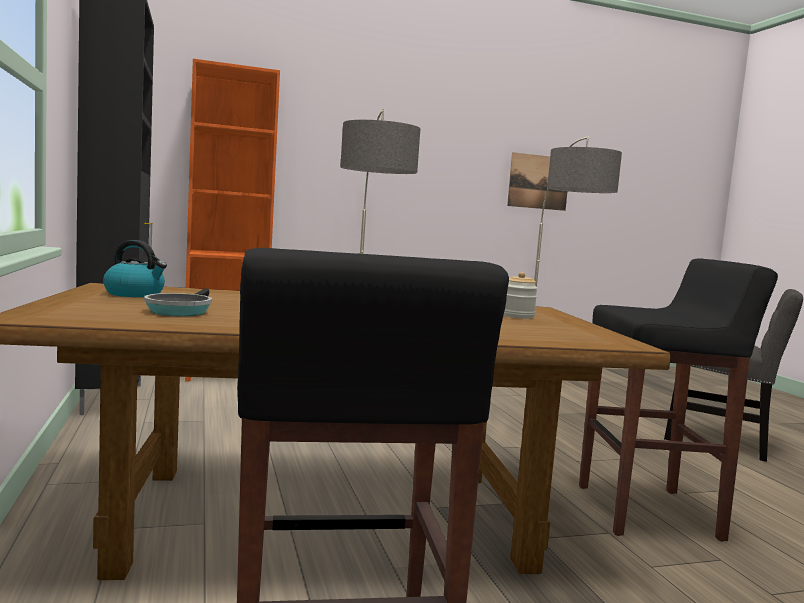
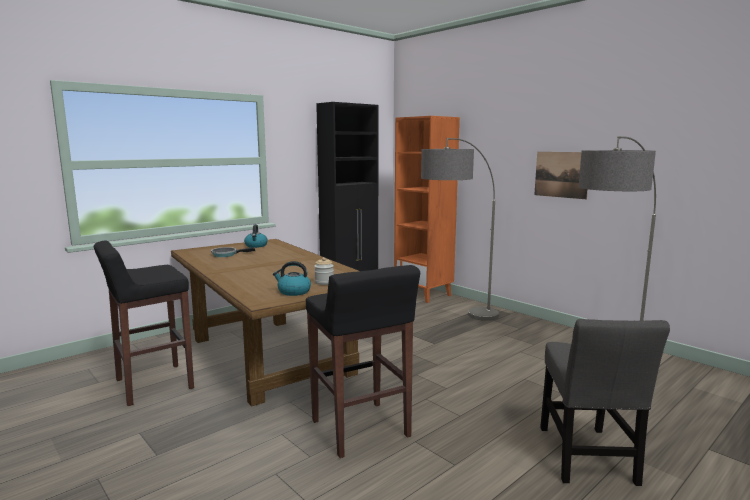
camera: 65 degrees right, 5 degrees up
picture [507,152,567,211] -> picture moved to [534,152,588,199]
none -> kettle [273,261,311,296]

